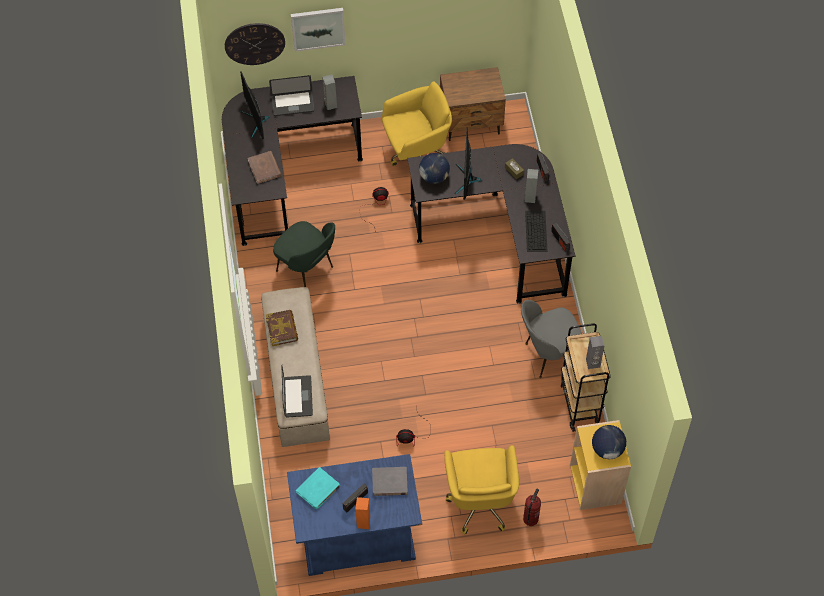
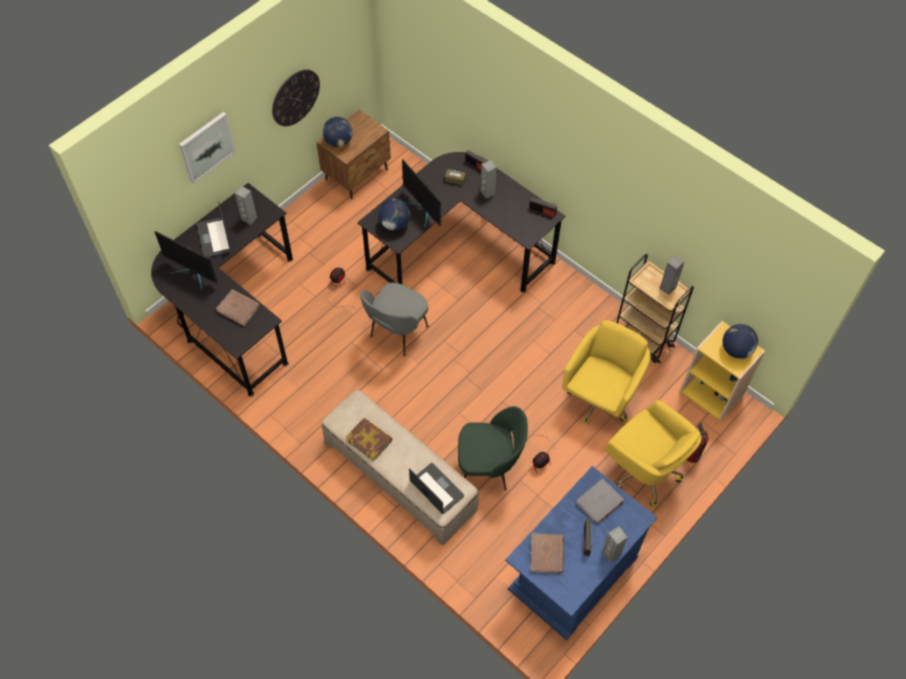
camera: 40 degrees left, 0 degrees up
wall clock [225,23,285,65] -> wall clock moved to [272,69,320,126]
laptop [269,75,315,116] -> laptop turned 120 degrees clockwise [197,201,231,258]
green chair [273,221,335,287] -> green chair moved to [458,406,528,491]
turquoise book [296,467,340,509] -> brown book [531,533,564,574]
orange speaker [355,497,370,529] -> grey speaker [602,526,628,563]
yellow office chair [382,81,452,166] -> yellow office chair moved to [563,320,651,425]
grey chair [521,300,582,378] -> grey chair moved to [360,283,429,357]
keyboard [525,211,548,252] -> none
none -> globe [322,117,353,147]

